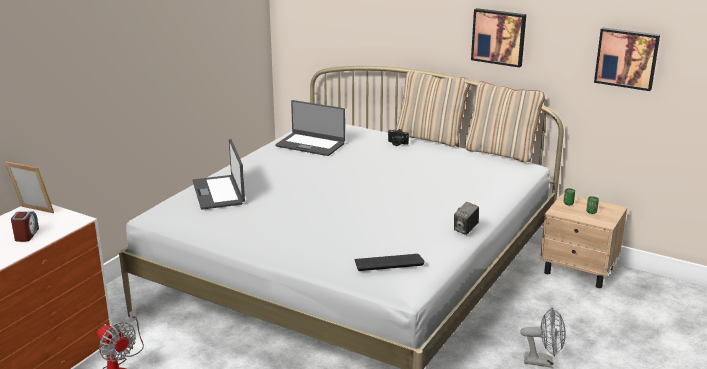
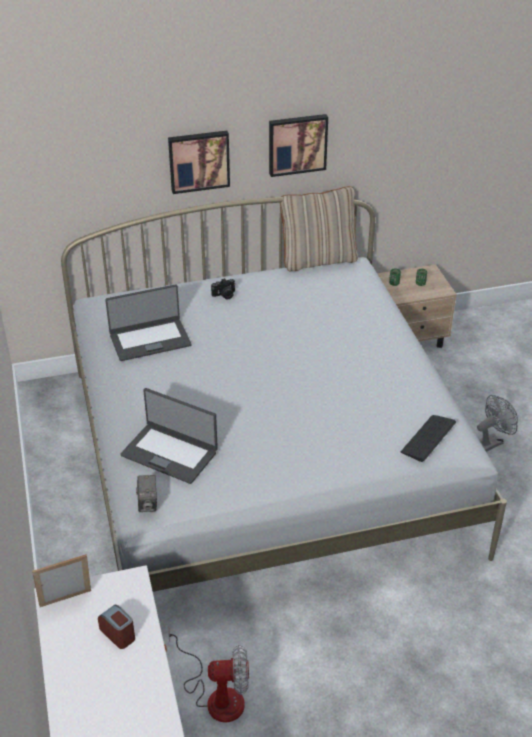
camera: 45 degrees left, 15 degrees up
beige pillow [396,71,470,147] -> none
camera [454,202,479,235] -> camera moved to [136,475,157,512]
picture [594,27,660,91] -> picture moved to [168,131,230,194]

